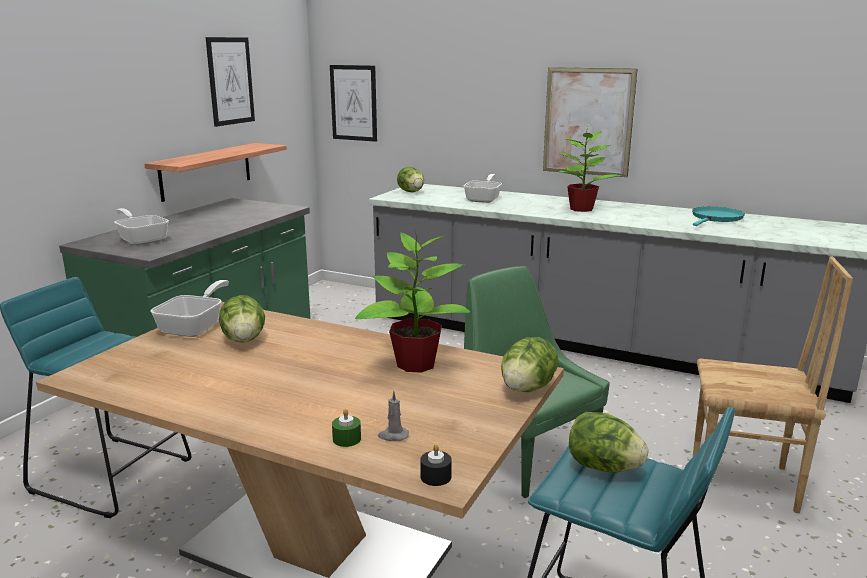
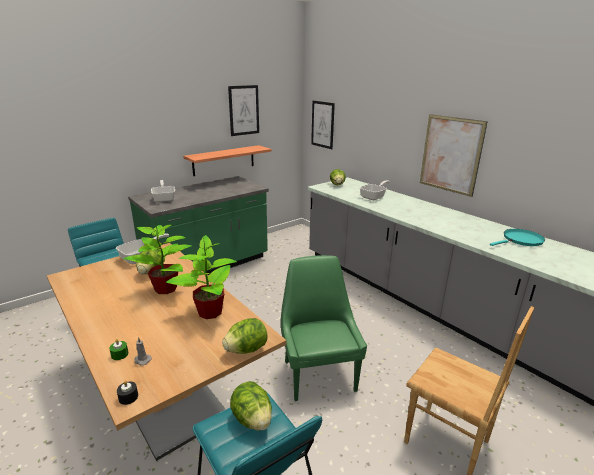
camera: 25 degrees right, 5 degrees up
potted plant [559,127,622,212] -> potted plant moved to [123,222,191,294]

